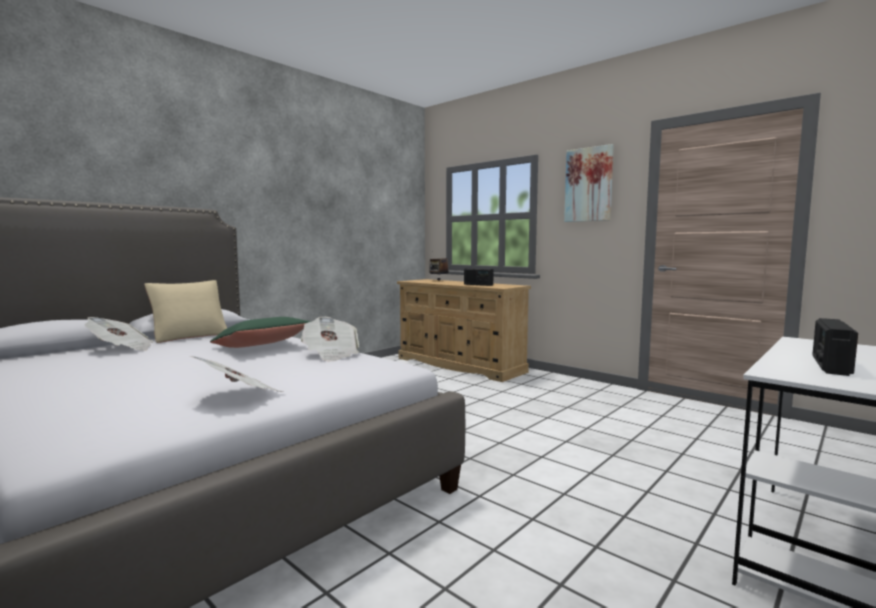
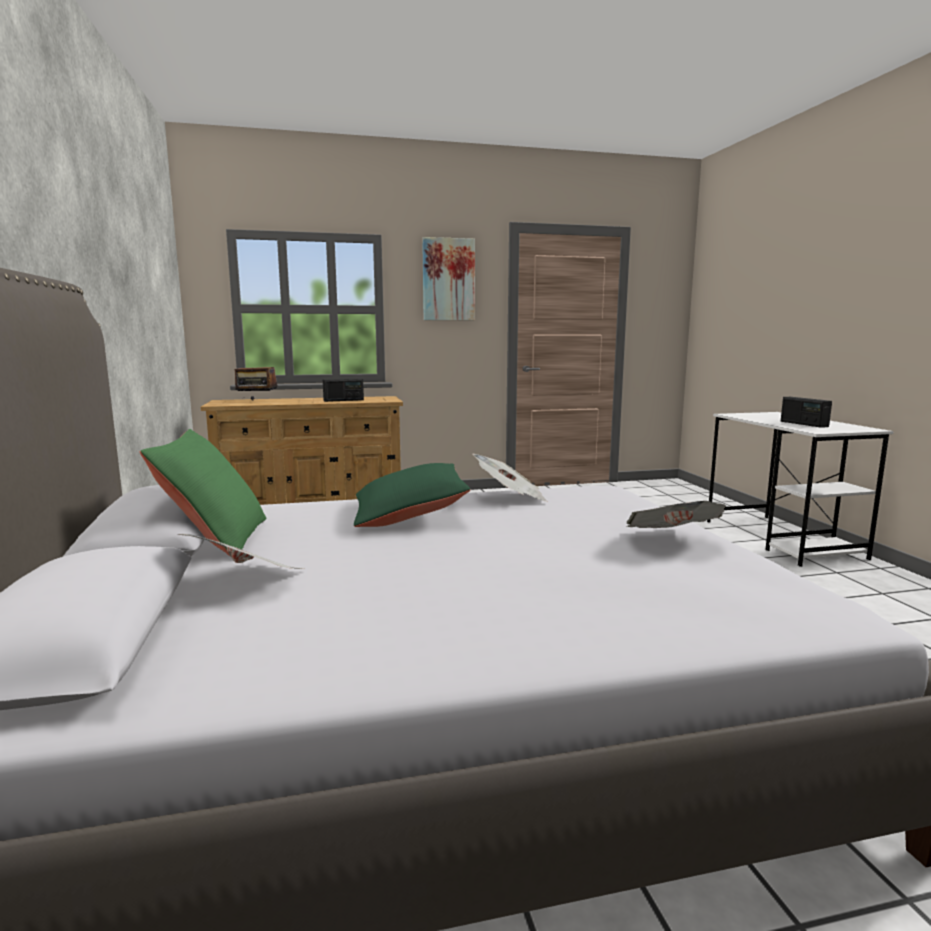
camera: 55 degrees left, 5 degrees up
beige pillow [144,280,227,343] -> green pillow [140,429,266,557]

